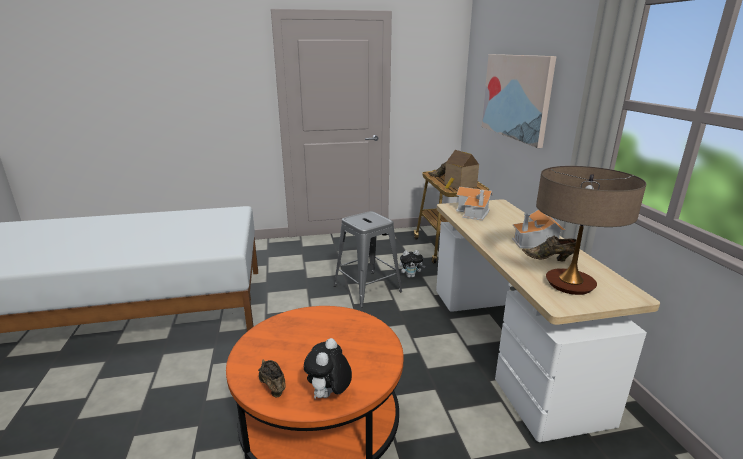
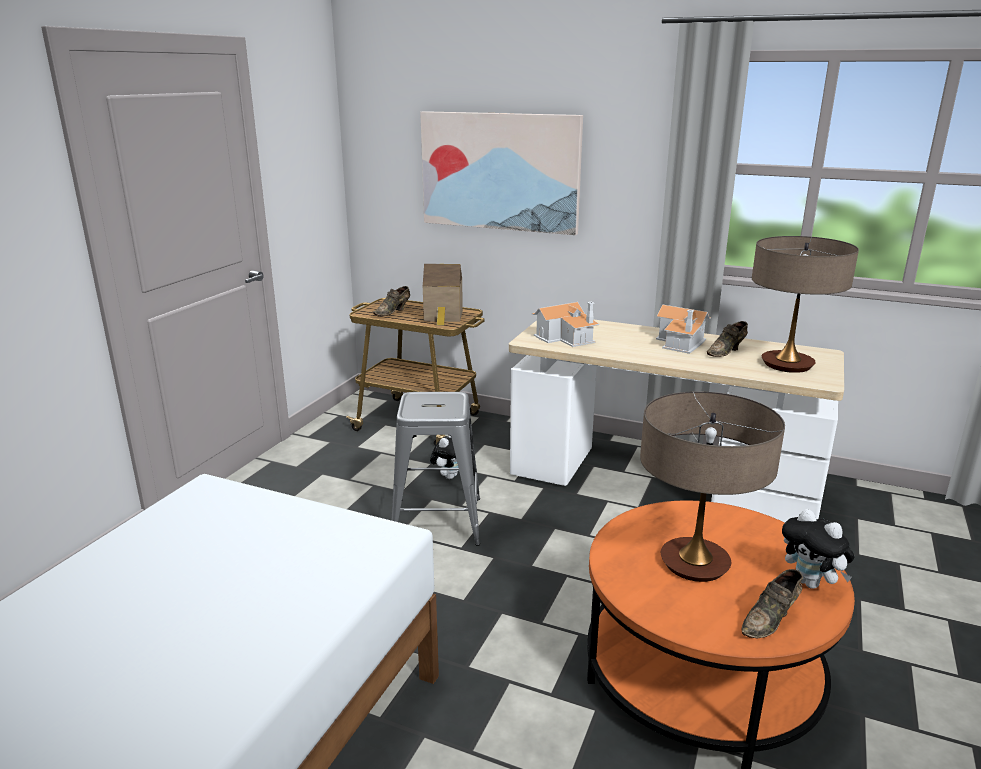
camera: 55 degrees left, 0 degrees up
brown shoe [258,359,286,397] -> brown shoe turned 45 degrees counterclockwise [742,569,803,638]
none -> table lamp [640,391,785,582]

